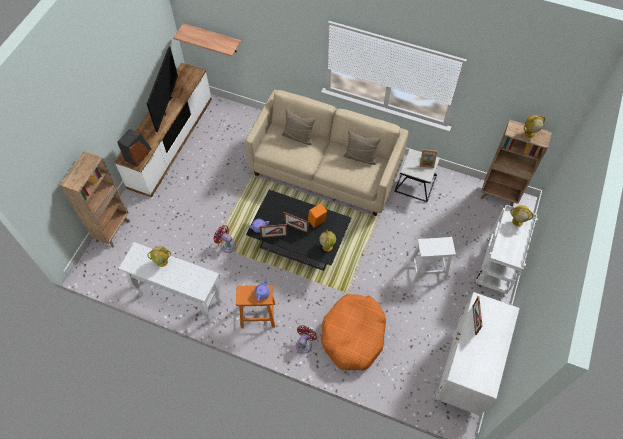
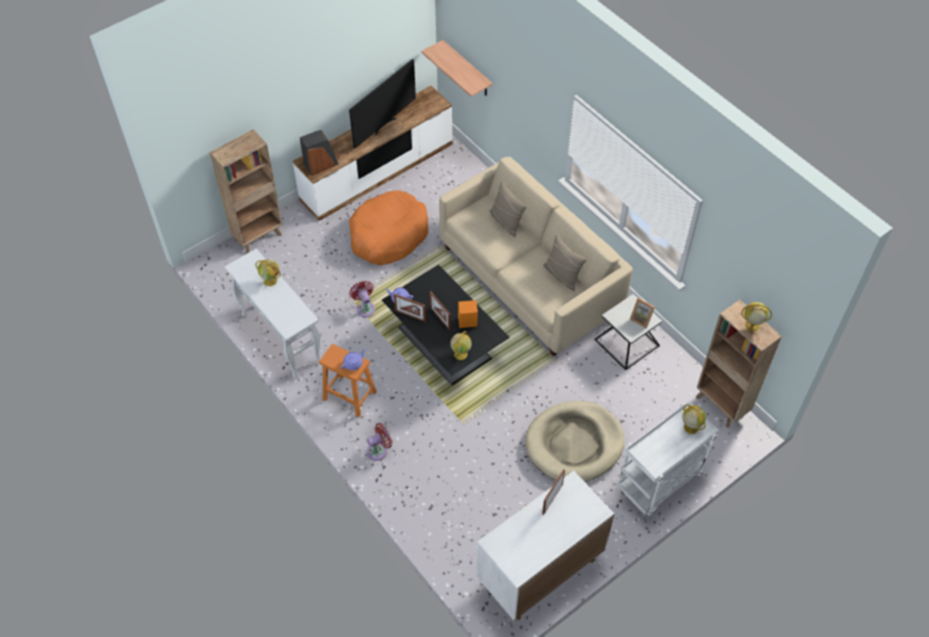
camera: 30 degrees right, 5 degrees down
orange dog bed [321,294,386,371] -> orange dog bed moved to [349,190,428,265]
white stool [410,237,456,282] -> beige dog bed [525,401,625,482]

